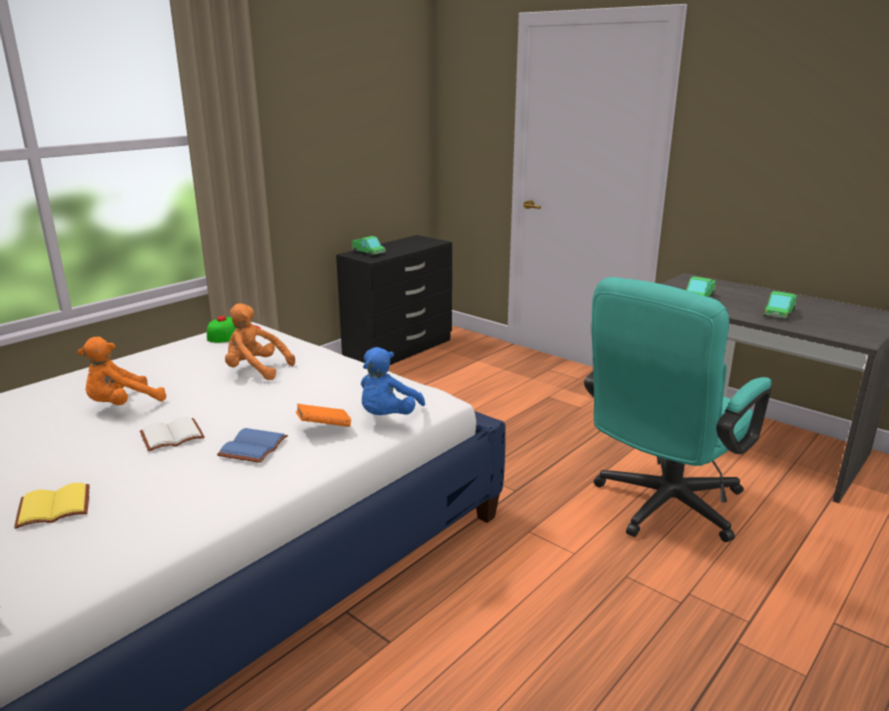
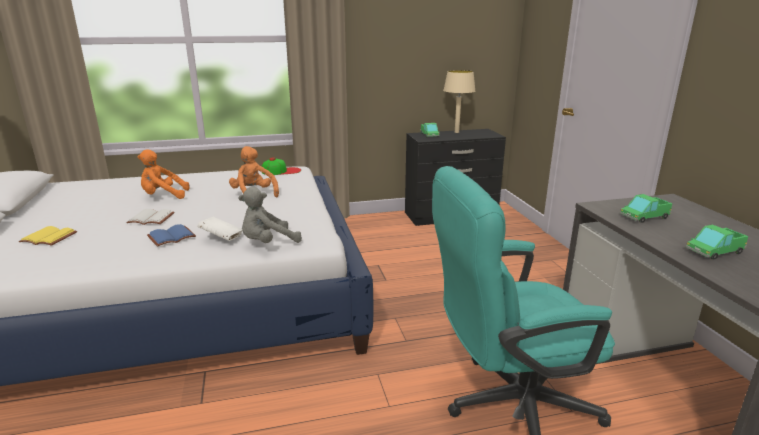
camera: 35 degrees right, 0 degrees up
orange book [296,404,351,427] -> white book [198,217,242,241]
blue plush toy [361,347,425,415] -> grey plush toy [238,187,302,243]
none -> beige table lamp [443,70,475,133]

